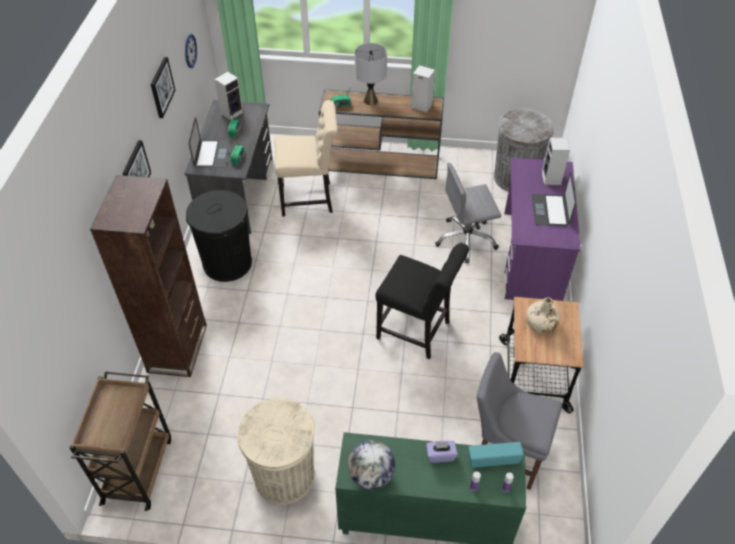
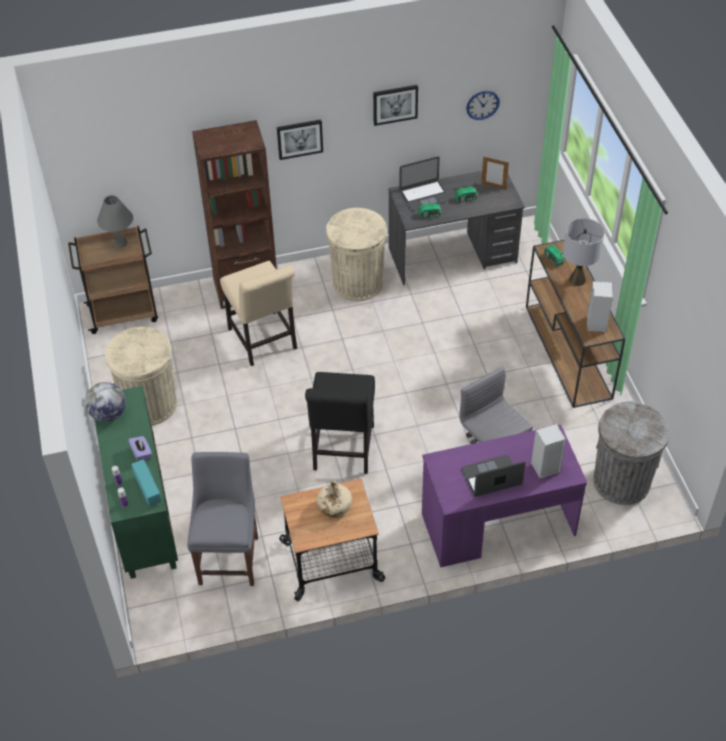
camera: 70 degrees right, 0 degrees up
black trash can [186,190,252,282] -> beige trash can [326,208,387,301]
speaker [214,72,243,120] -> picture frame [481,156,509,189]
beige chair [274,100,338,217] -> beige chair moved to [220,261,297,366]
none -> grey table lamp [97,195,133,248]

